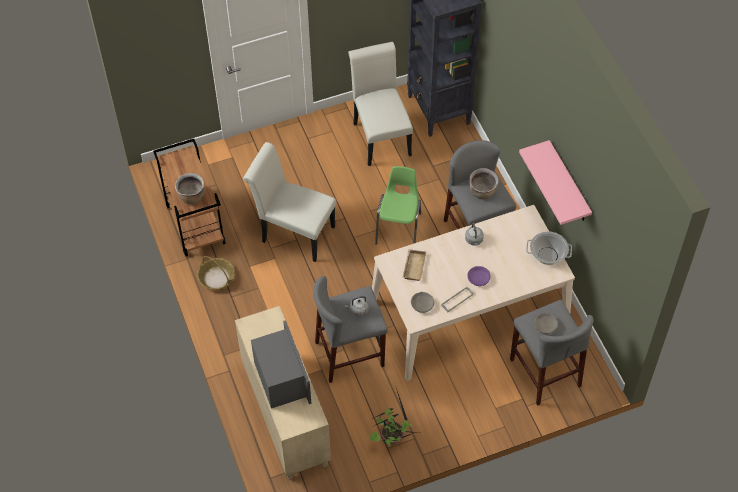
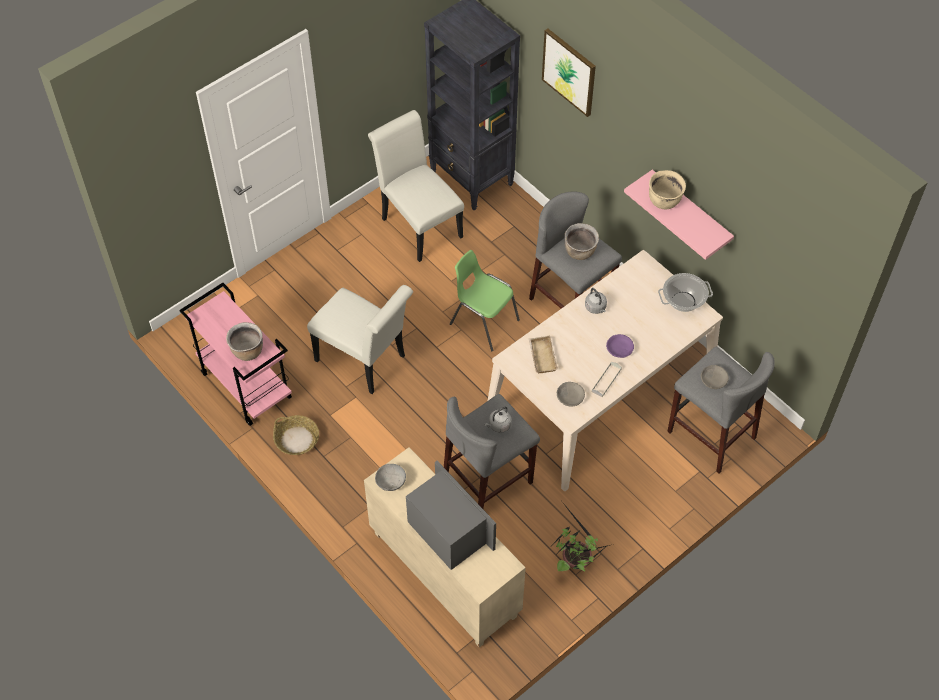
camera: 20 degrees left, 0 degrees up
brown cart [153,139,226,256] -> pink cart [179,283,292,426]
white chair [243,142,336,262] -> white chair turned 150 degrees counterclockwise [307,285,413,394]
green chair [375,166,421,245] -> green chair turned 45 degrees counterclockwise [450,250,520,351]
none -> grey bowl [375,464,406,491]
none -> picture [542,28,596,117]
none -> beige cooking pot [649,170,686,210]

